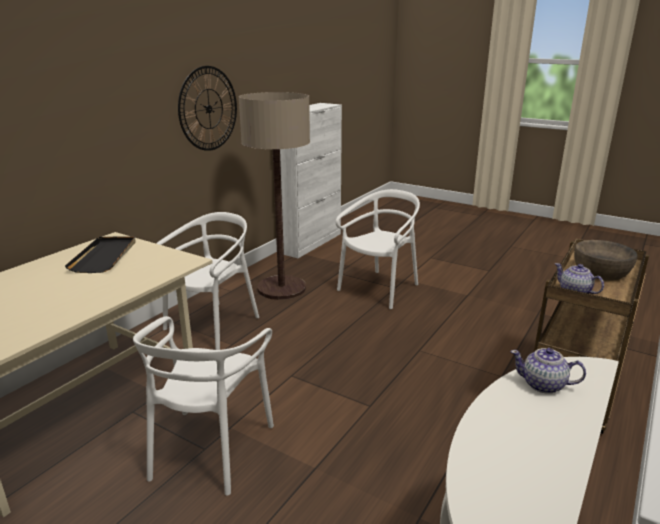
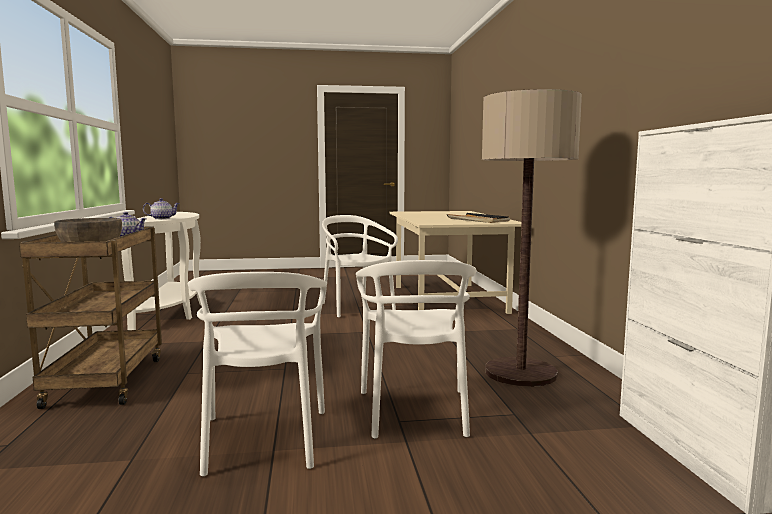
camera: 140 degrees right, 15 degrees down
white chair [156,212,259,350] -> white chair moved to [188,272,327,477]
wall clock [178,66,237,151] -> none

